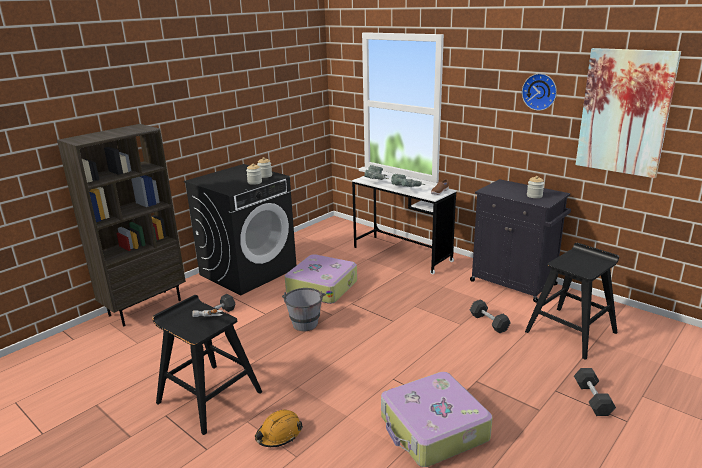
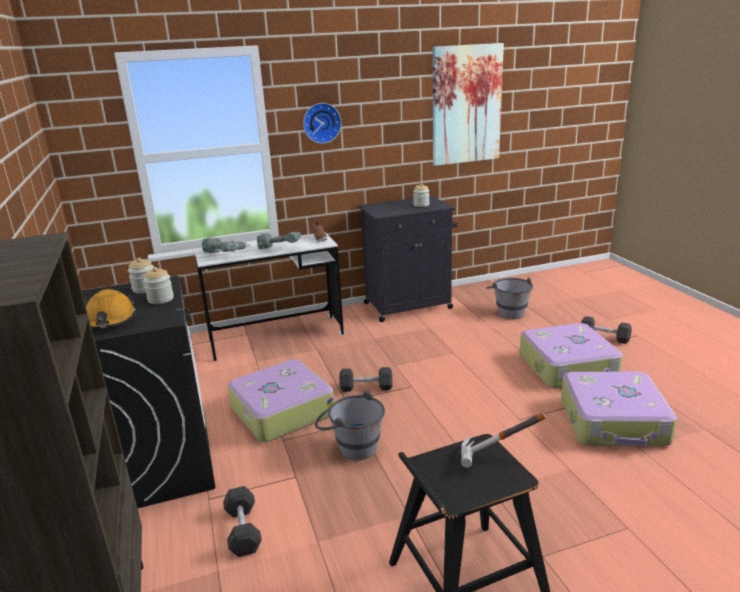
camera: 60 degrees left, 0 degrees up
orange hard hat [255,410,303,447] -> orange hard hat moved to [86,289,137,329]
black dumbbell [470,299,511,334] -> black dumbbell moved to [339,367,393,392]
wall clock [522,73,557,111] -> wall clock moved to [303,103,342,144]
black stool [525,243,619,360] -> grey bucket [486,278,533,319]
none -> suitcase [520,323,623,388]

